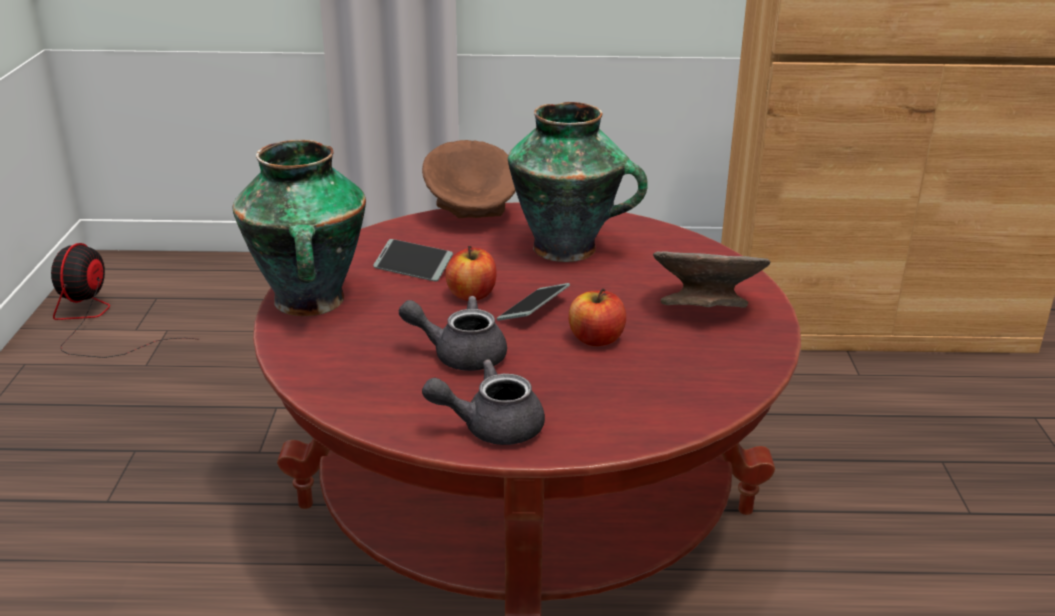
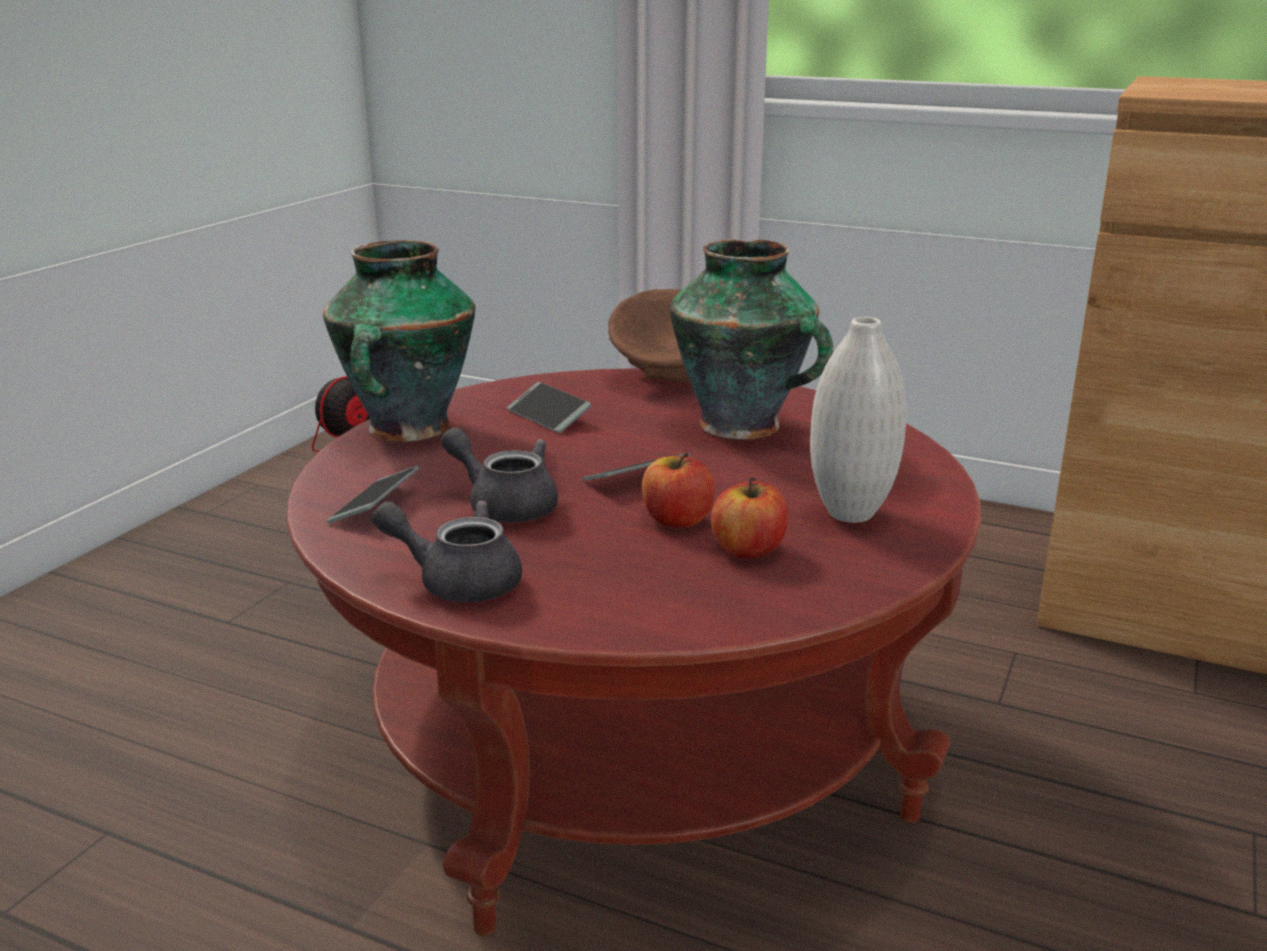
camera: 25 degrees right, 5 degrees down
apple [445,246,497,301] -> apple moved to [711,477,789,558]
grey bowl [653,251,771,308] -> white vase [810,317,907,523]
none -> phone [327,466,419,523]

